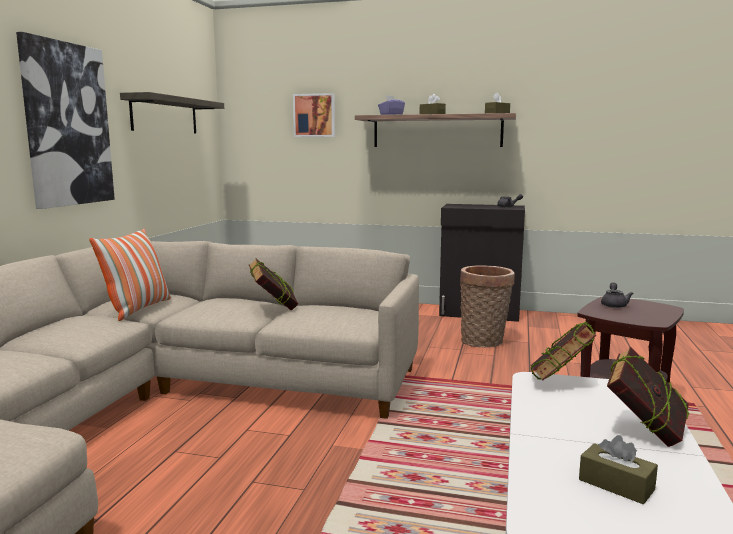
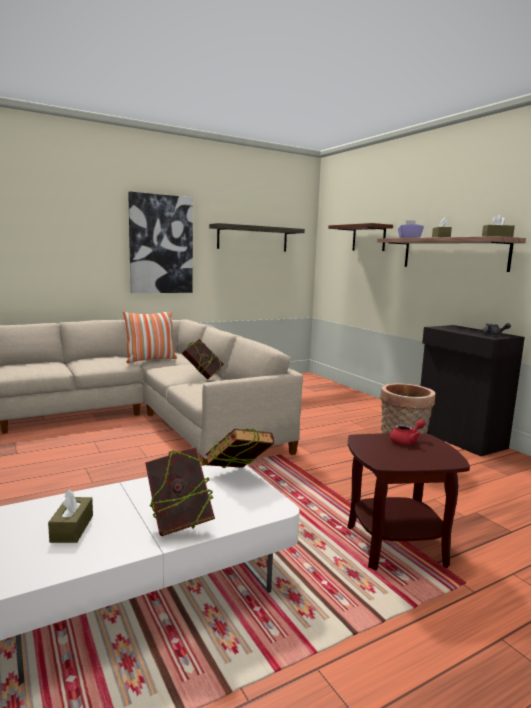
camera: 45 degrees right, 0 degrees up
picture [293,93,335,137] -> brown shelf [328,223,393,251]
grey teapot [601,282,634,308] -> red teapot [390,419,425,445]

